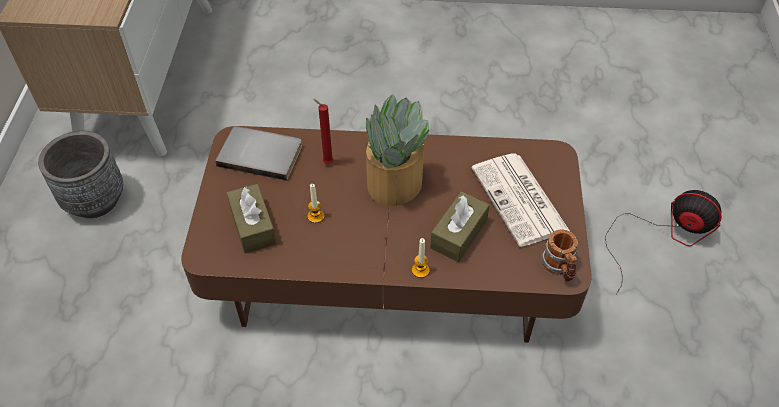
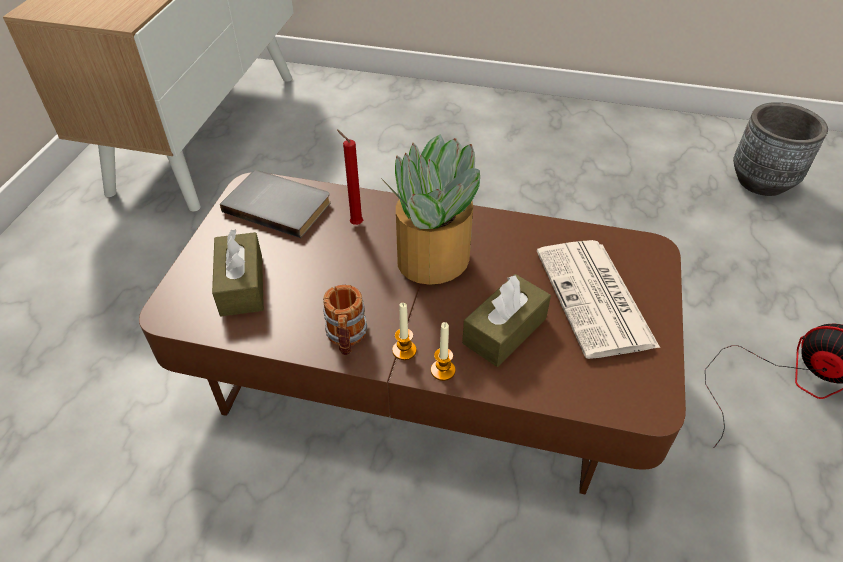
camera: 10 degrees right, 5 degrees down
grey planter [38,131,123,218] -> grey planter moved to [733,102,828,196]
candle [307,184,325,223] -> candle moved to [392,303,417,360]
mug [541,229,578,282] -> mug moved to [323,285,367,355]

